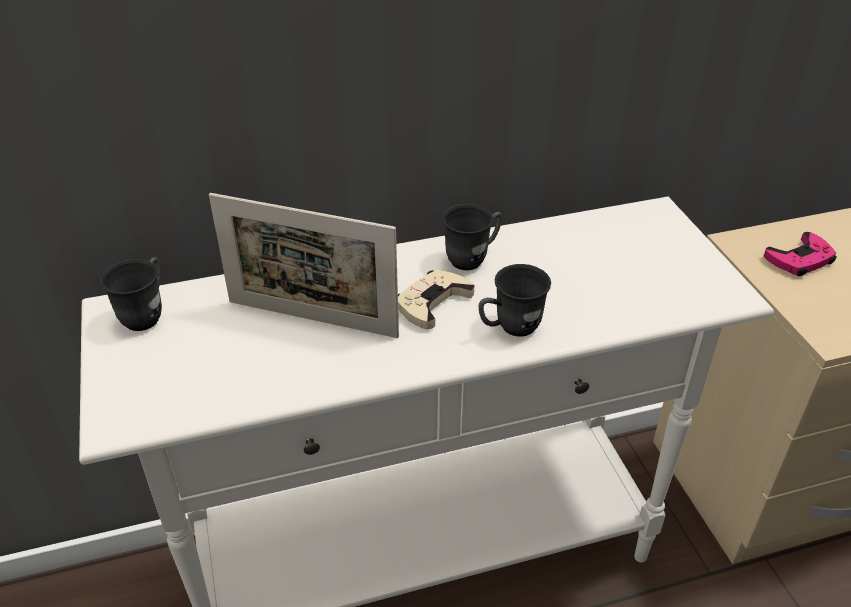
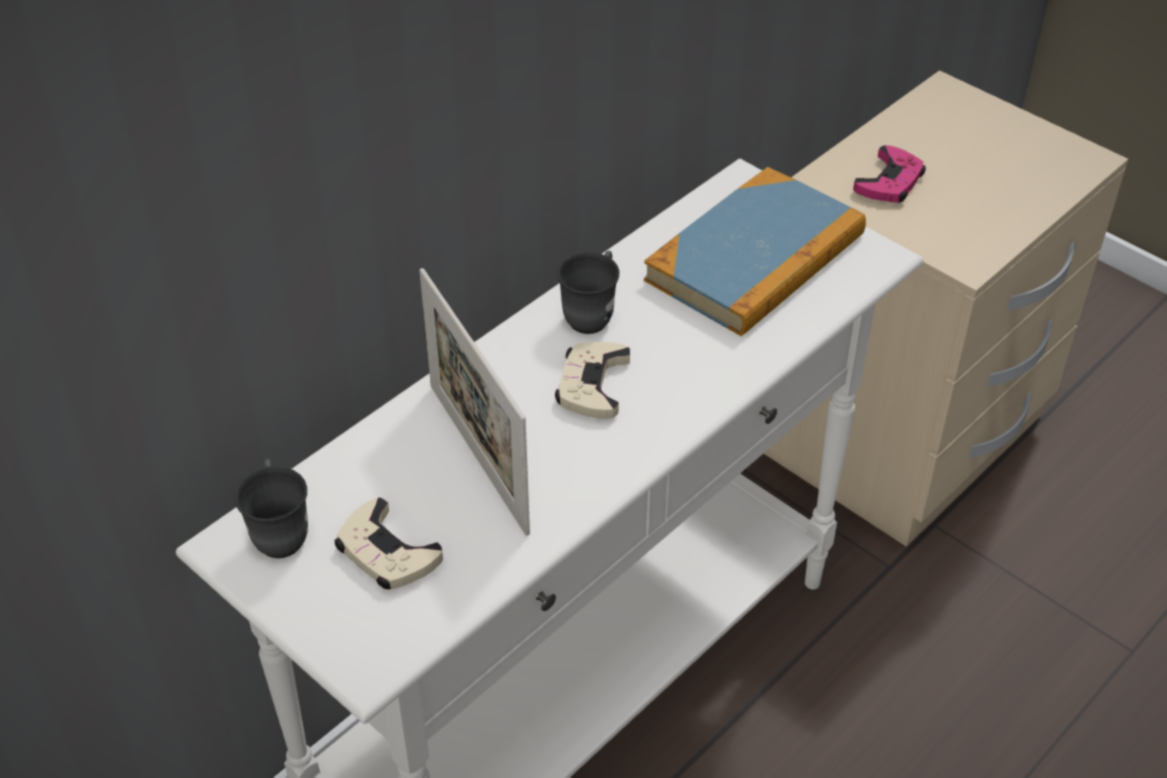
camera: 30 degrees left, 5 degrees up
picture frame [209,193,399,338] -> picture frame turned 75 degrees clockwise [419,268,530,536]
grey mug [478,264,551,337] -> none
none -> beige game controller [335,498,443,589]
none -> book [644,167,866,336]

